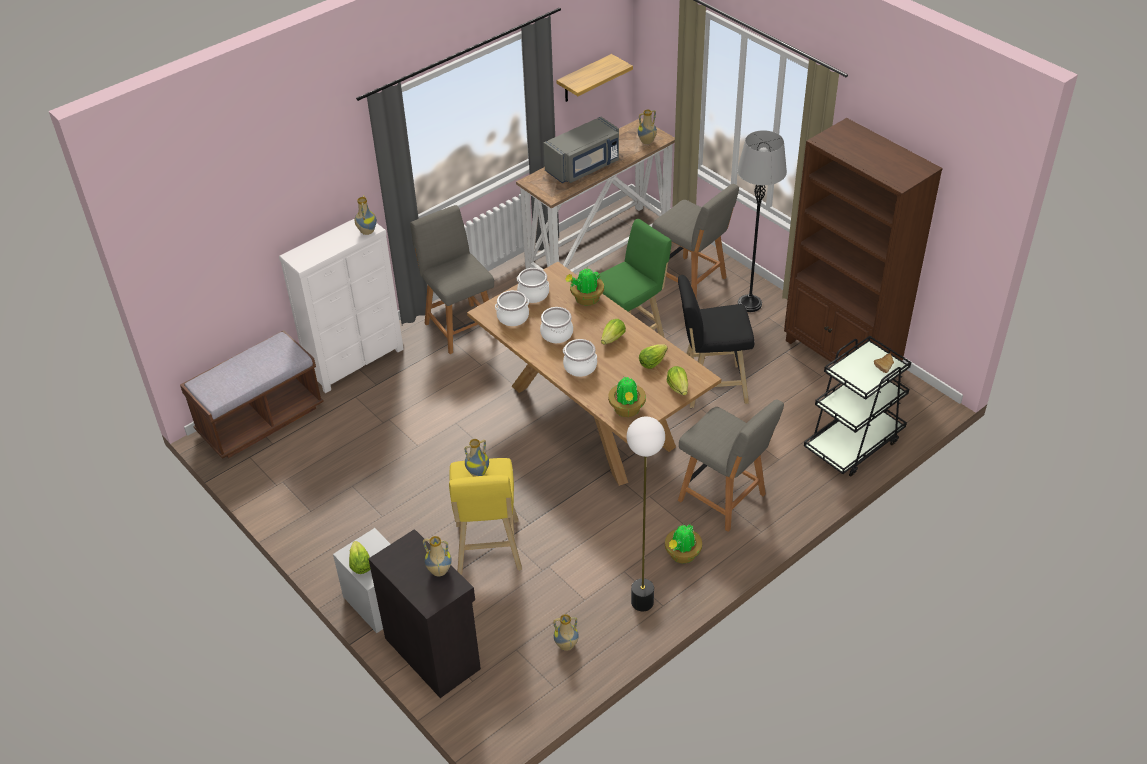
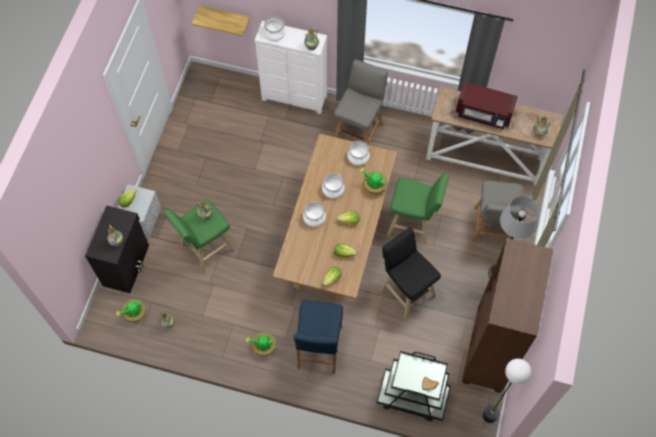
camera: 55 degrees right, 20 degrees up
brown bench [180,330,324,459] -> none
yellow stool [449,458,522,575] -> green stool [164,199,236,273]
cooking pot [495,290,529,326] -> cooking pot moved to [264,16,286,41]
grey microwave [544,117,619,183] -> red microwave [456,82,518,129]
shelf [556,54,633,102] -> shelf moved to [192,5,250,37]
potted plant [608,376,646,417] -> potted plant moved to [116,299,146,322]
floor lamp [627,416,665,611] -> floor lamp moved to [483,359,531,423]
grey chair [678,399,784,532] -> blue stool [293,300,343,374]

